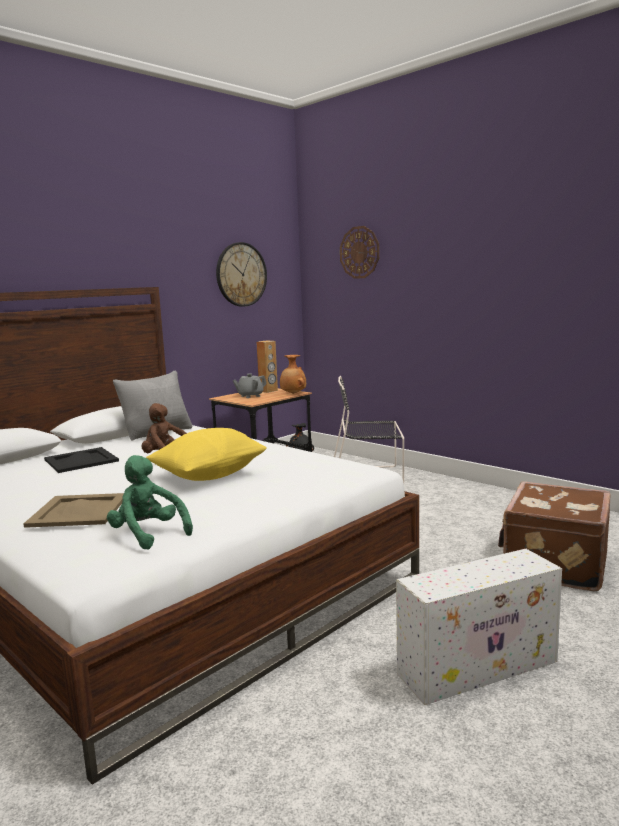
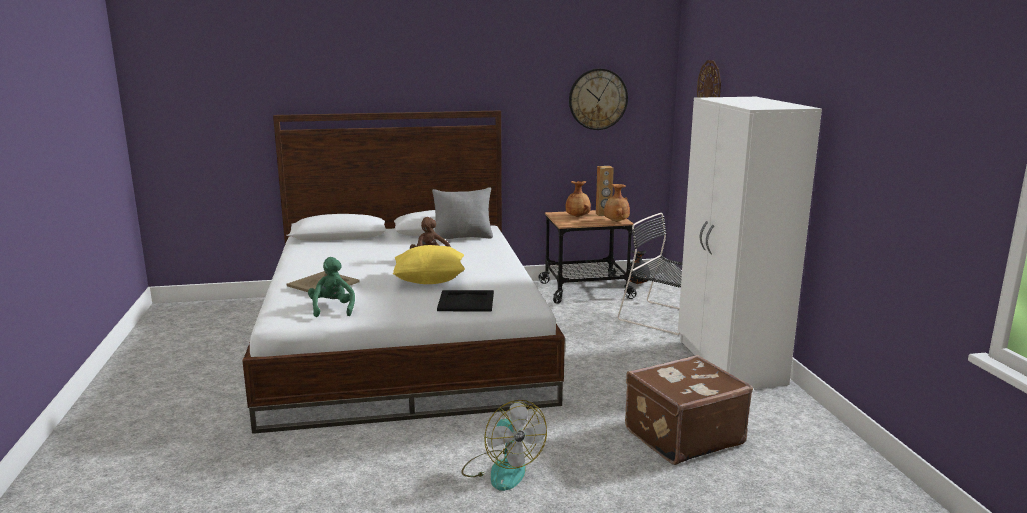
camera: 35 degrees right, 5 degrees up
black tray [44,447,119,473] -> black tray moved to [437,290,494,312]
grey teapot [233,373,267,398] -> brown vase [565,181,591,217]
white storage box [396,549,562,705] -> fan [461,400,547,491]
none -> white wardrobe [678,97,822,388]

